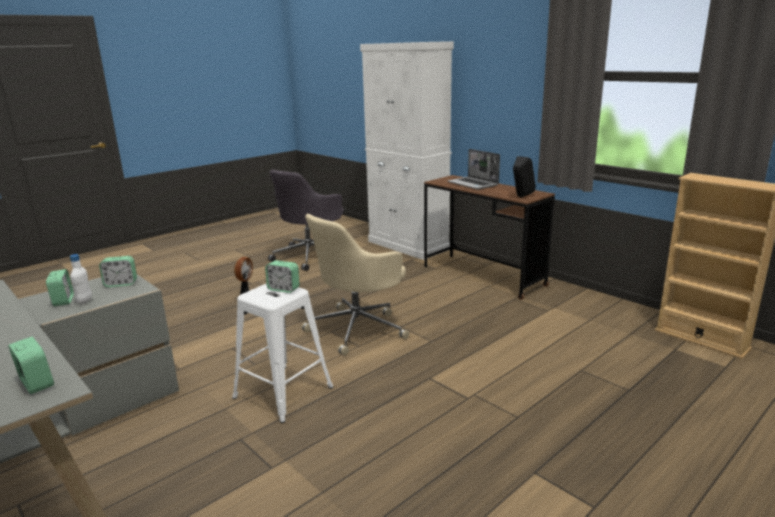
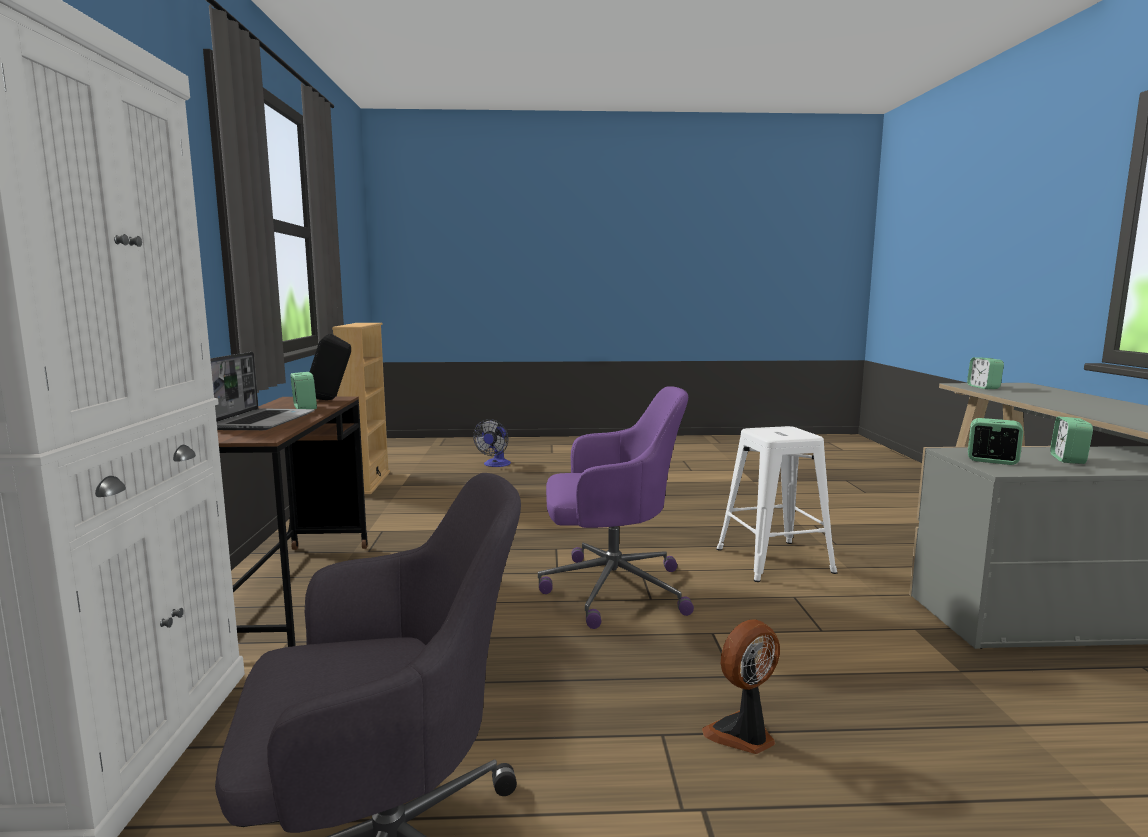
camera: 140 degrees left, 10 degrees down
white bottle [70,254,92,305] -> none
alarm clock [265,260,300,293] -> alarm clock moved to [290,372,317,409]
beige office chair [301,214,409,356] -> purple office chair [538,386,694,629]
none -> fan [473,419,511,467]

